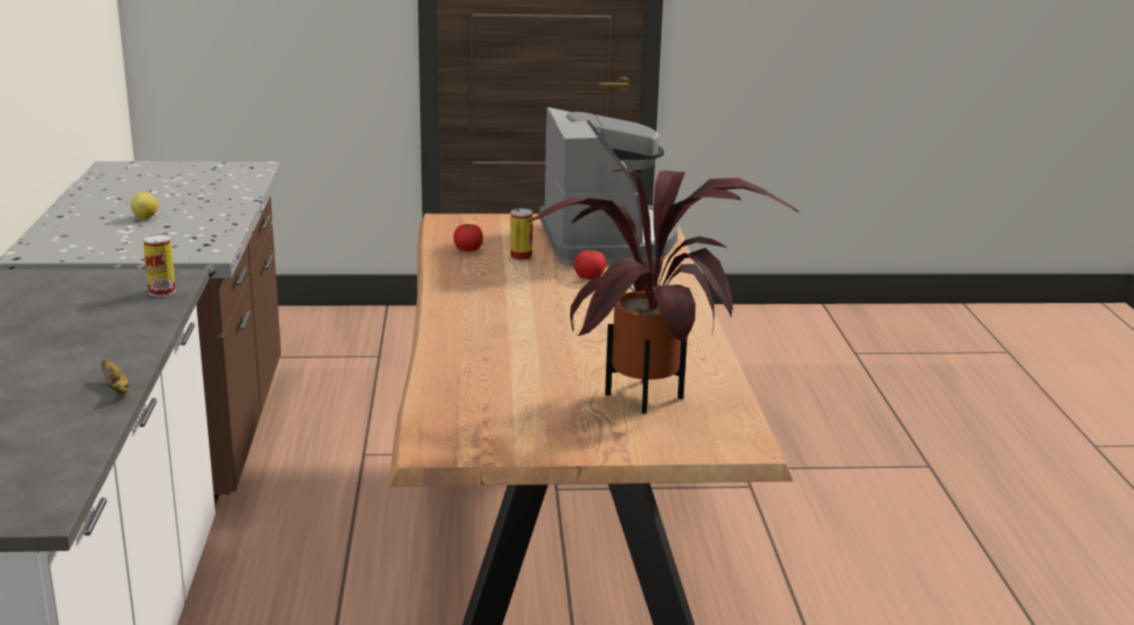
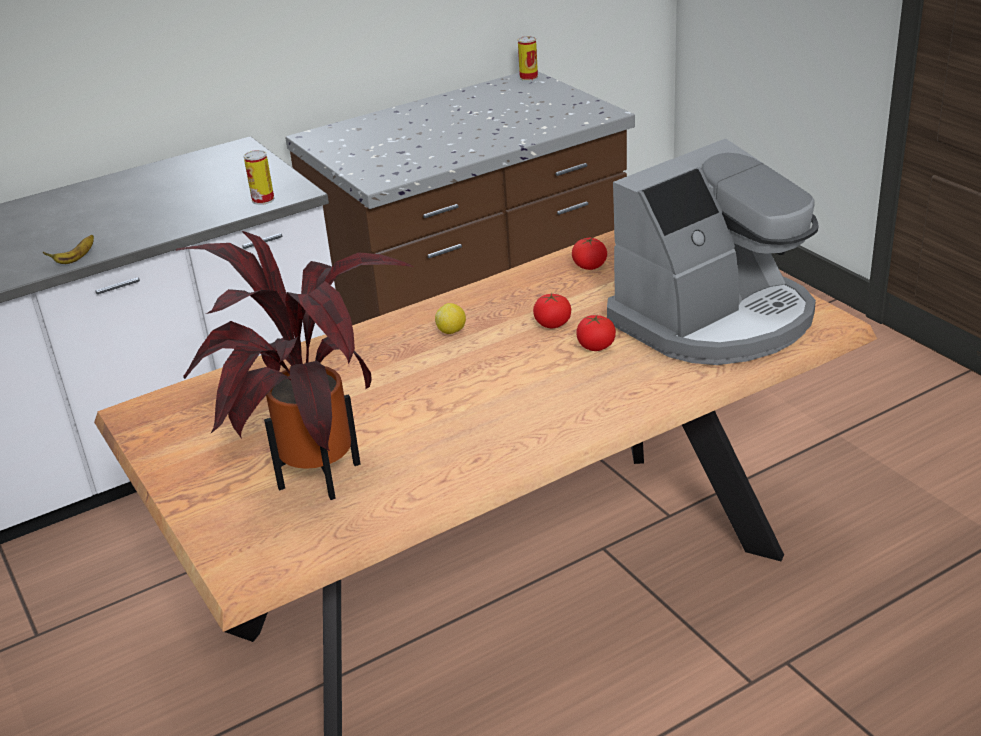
camera: 65 degrees right, 10 degrees up
lemon [131,193,158,219] -> lemon moved to [435,303,466,334]
can [510,208,533,261] -> can moved to [518,36,538,81]
none -> tomato [533,293,571,328]

